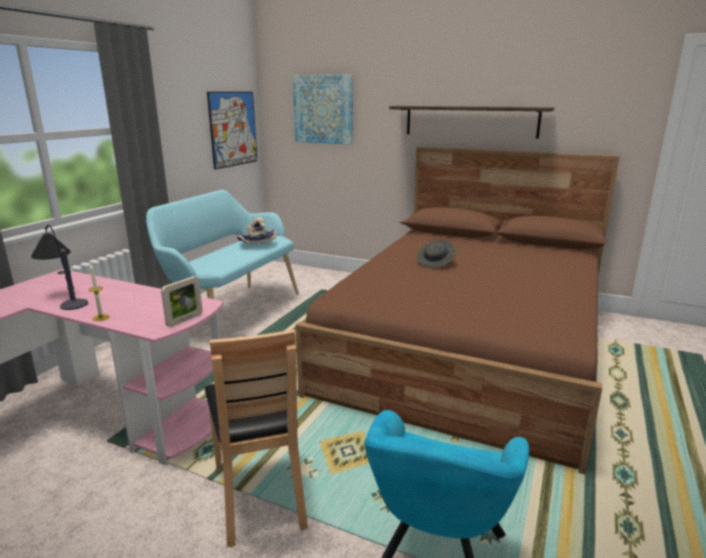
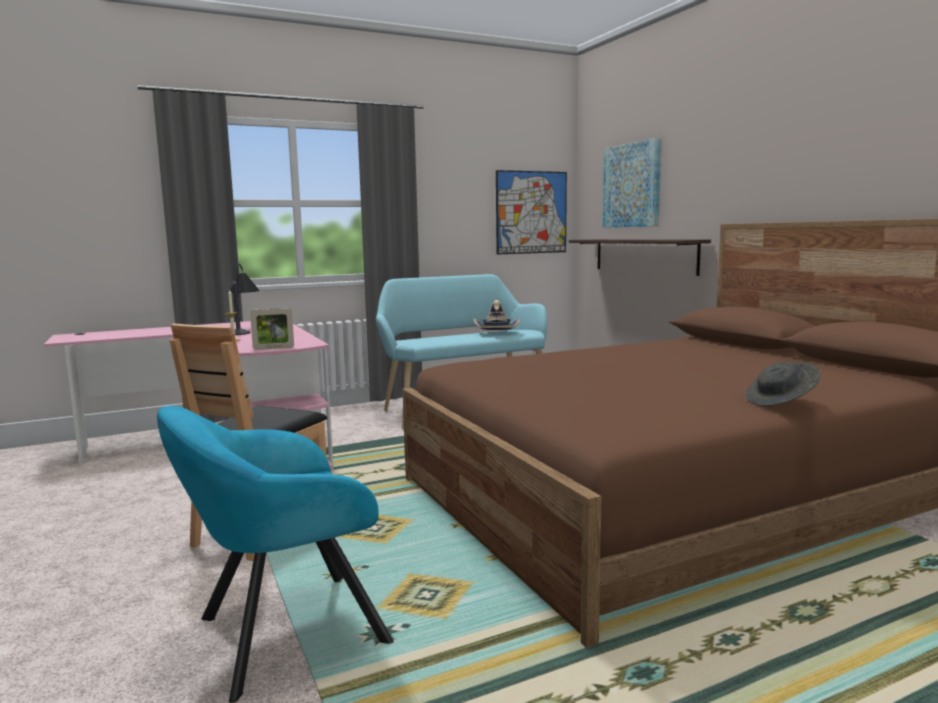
camera: 40 degrees right, 10 degrees down
shelf [389,106,554,139] -> shelf moved to [569,239,711,276]
grey hat [417,240,456,268] -> grey hat moved to [746,362,820,406]

